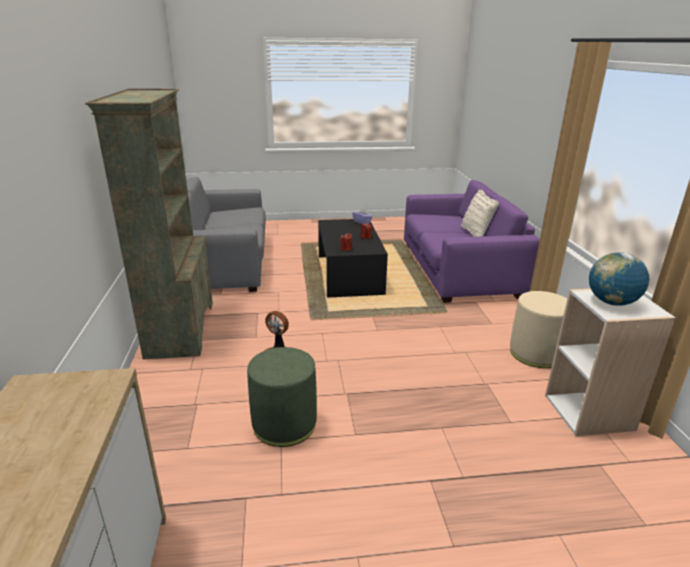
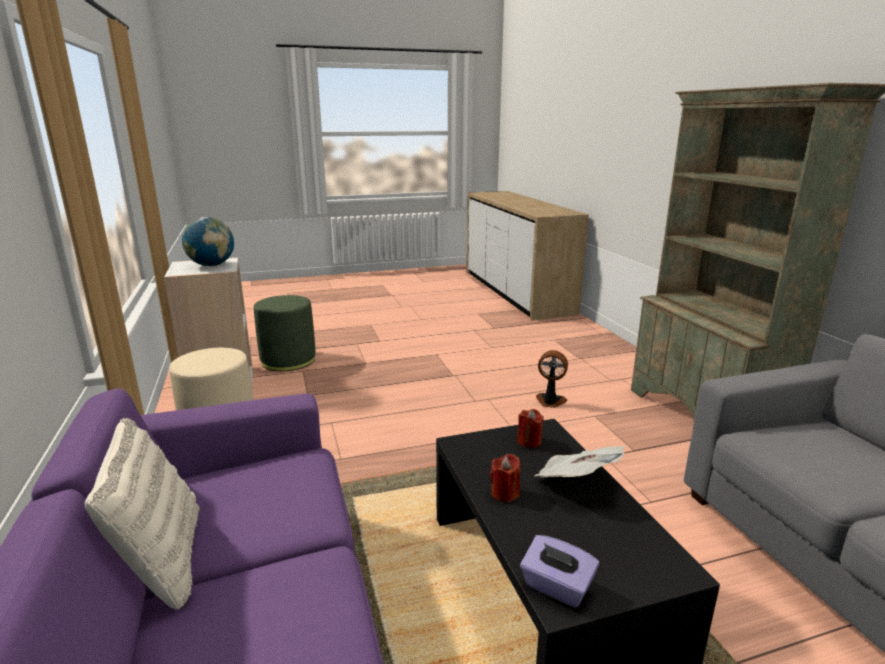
camera: 170 degrees right, 5 degrees down
green ottoman [247,347,317,447] -> green ottoman moved to [254,295,316,371]
none -> newspaper [535,446,626,477]

